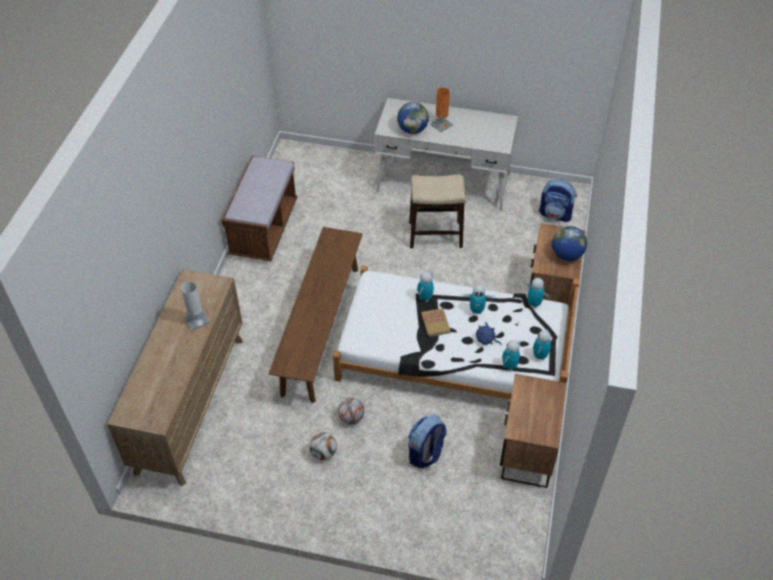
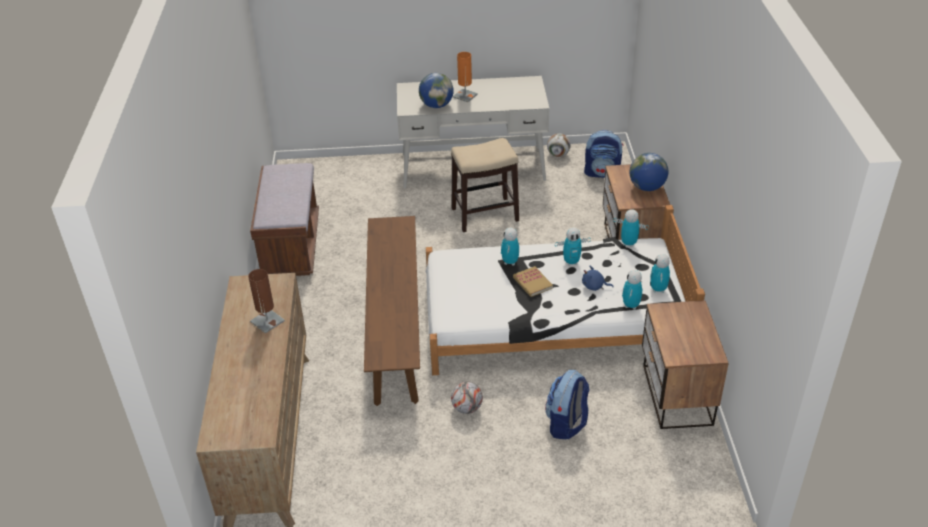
camera: 15 degrees left, 10 degrees down
white table lamp [181,282,210,330] -> brown table lamp [248,269,285,333]
football [309,432,337,460] -> football moved to [547,133,571,157]

